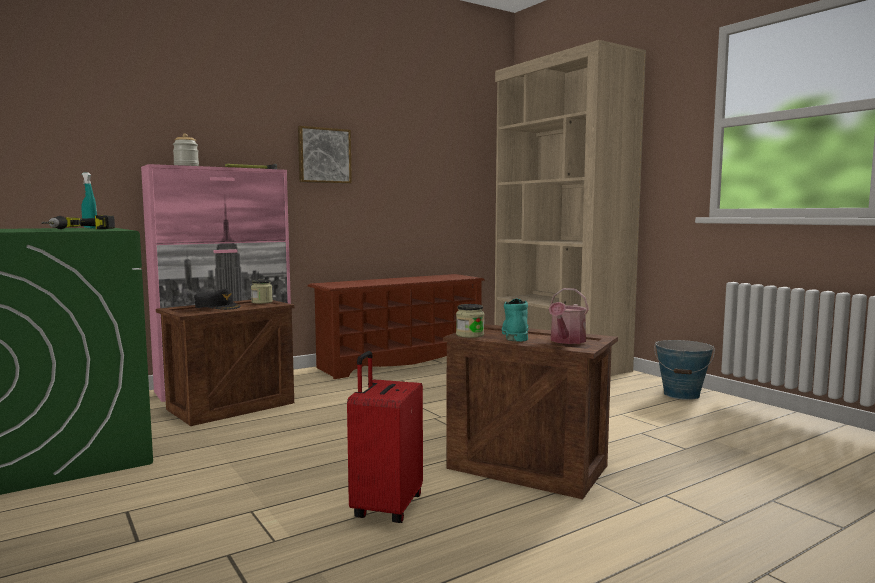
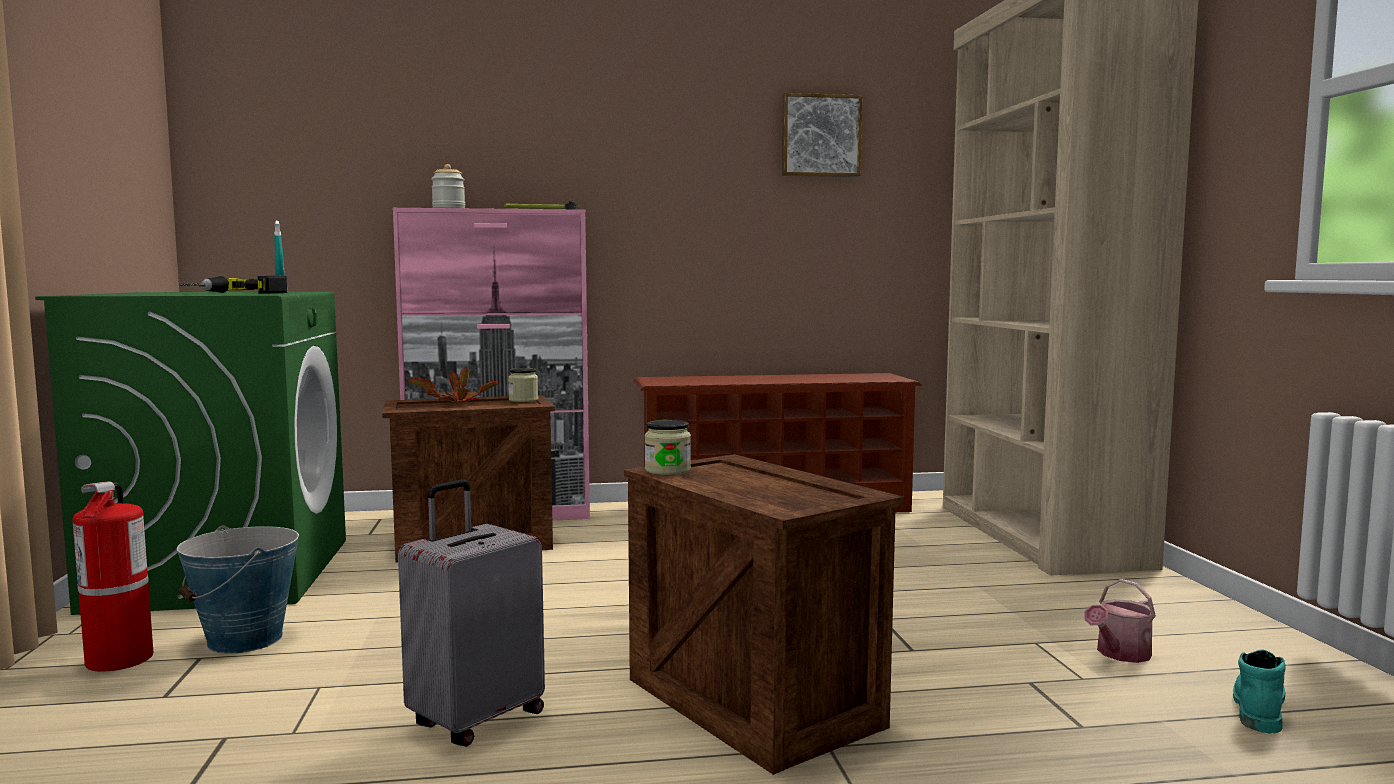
camera: 25 degrees right, 0 degrees up
black cap [194,289,241,310] -> potted plant [408,367,499,402]
picture [298,126,352,184] -> picture moved to [782,93,862,177]
red suitcase [347,351,423,523] -> grey suitcase [398,479,545,747]
turquoise boot [502,299,528,342] -> turquoise boot moved to [1233,649,1286,733]
watering can [549,288,589,344] -> watering can moved to [1084,579,1156,663]
bucket [654,340,715,400] -> bucket moved to [177,525,299,654]
none -> fire extinguisher [72,482,153,672]

